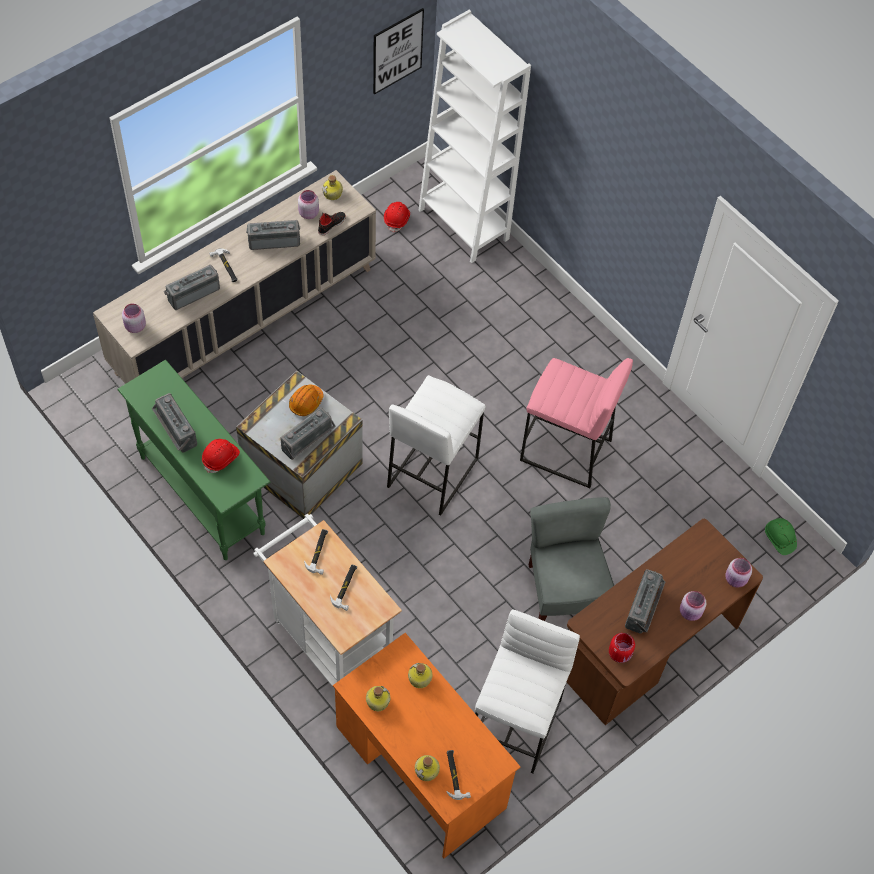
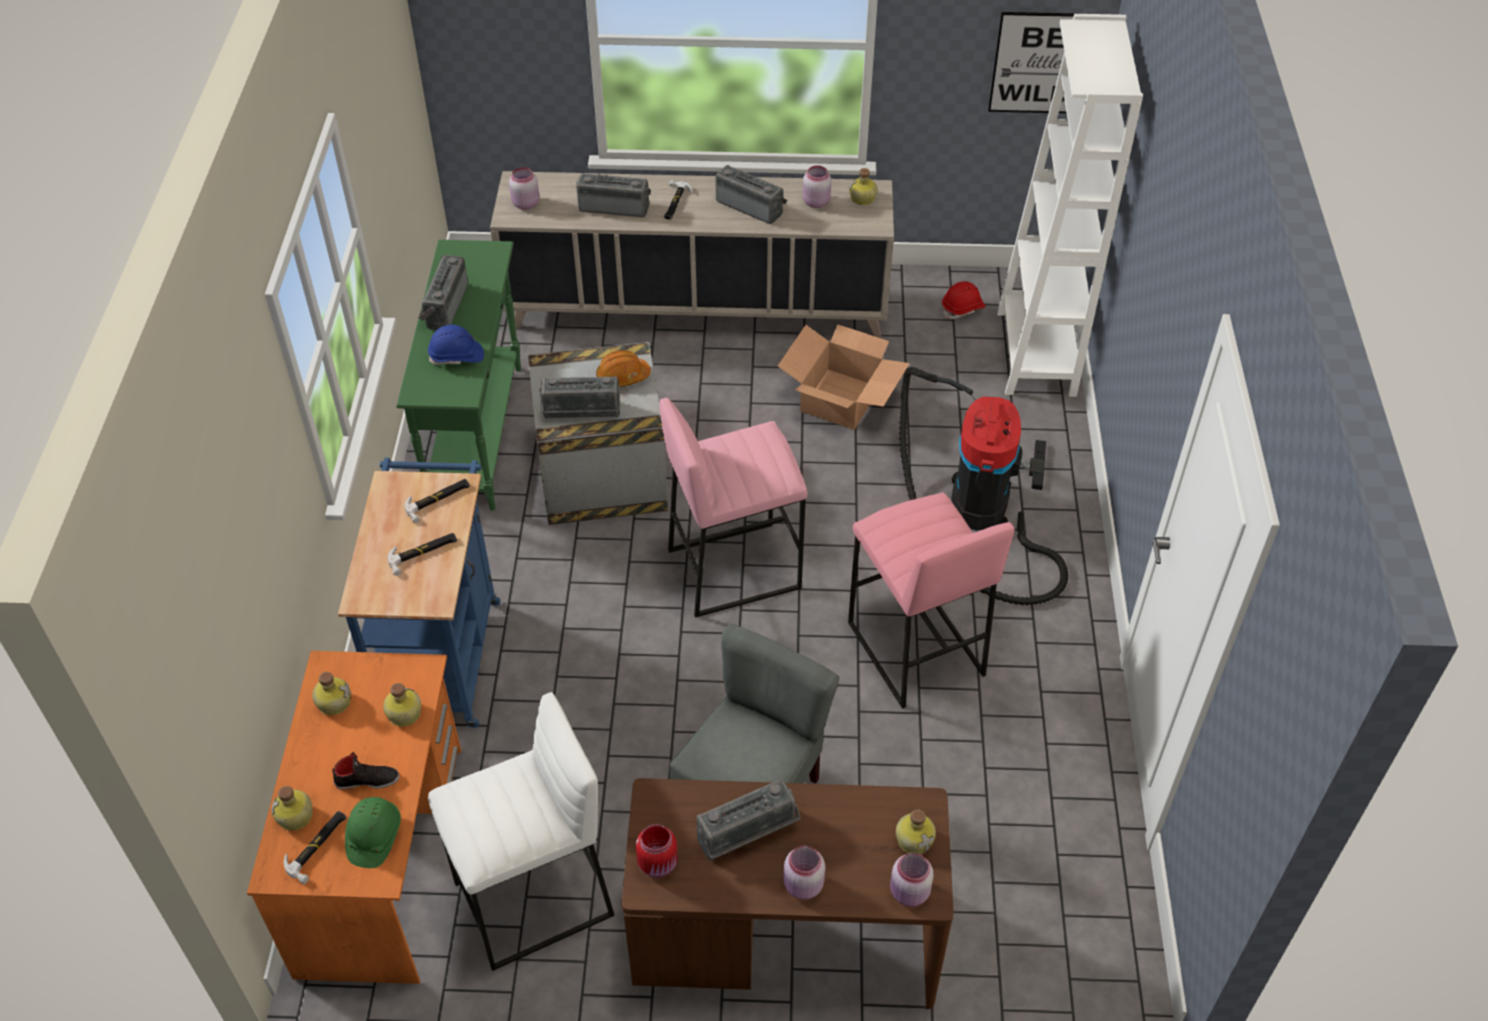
camera: 45 degrees right, 10 degrees down
red hard hat [202,439,240,473] -> blue hard hat [428,325,484,365]
white cart [253,514,402,689] -> blue cart [338,458,500,728]
black shoe [318,212,346,235] -> black shoe moved to [332,752,400,789]
white stool [387,375,486,515] -> pink stool [659,398,808,618]
green hard hat [765,518,797,555] -> green hard hat moved to [345,797,401,868]
none -> cardboard box [778,325,910,430]
none -> bottle [896,809,936,854]
none -> vacuum cleaner [899,367,1068,605]

